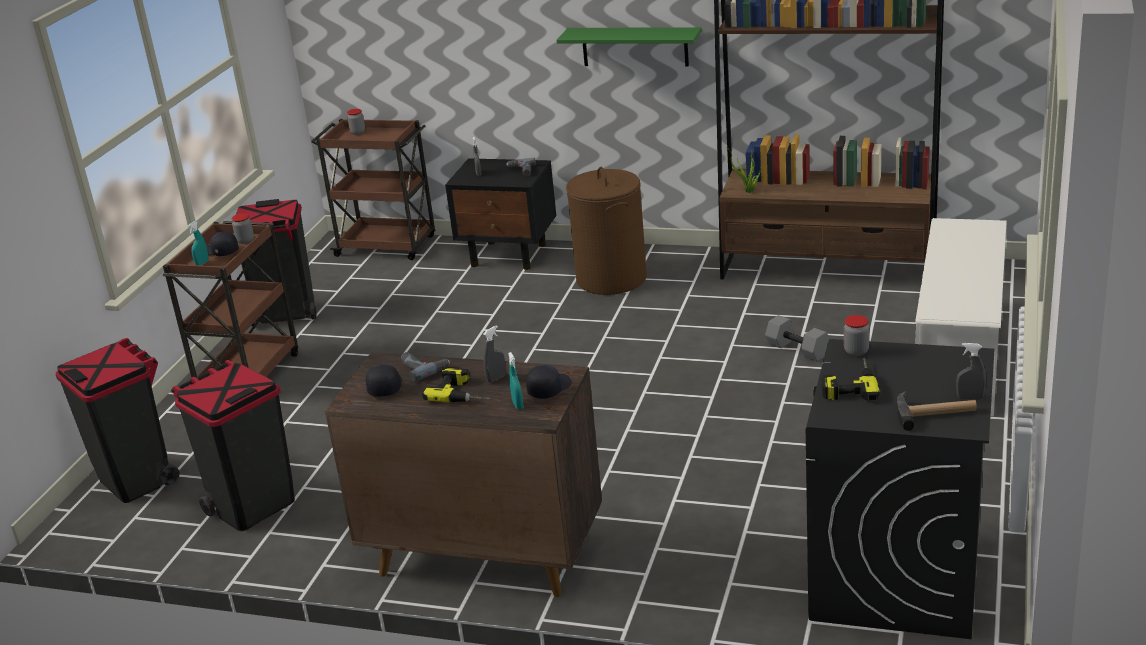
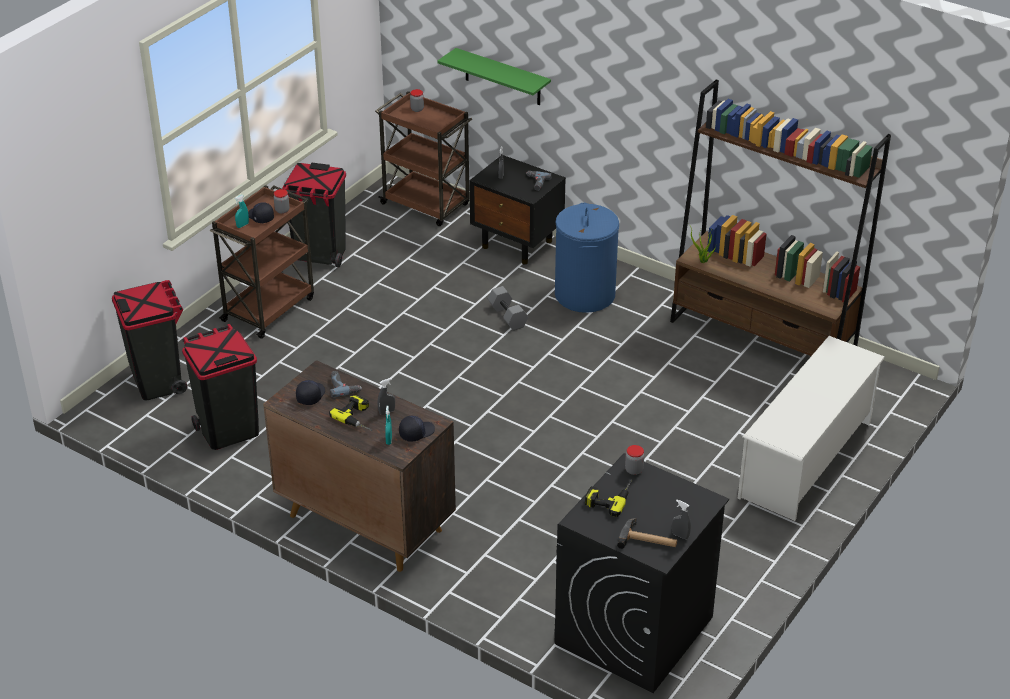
camera: 15 degrees right, 10 degrees up
green shelf [557,27,702,67] -> green shelf moved to [437,48,551,105]
brown laundry basket [566,167,647,295] -> blue laundry basket [555,203,619,313]
grey dumbbell [765,315,830,362] -> grey dumbbell moved to [488,286,528,330]

